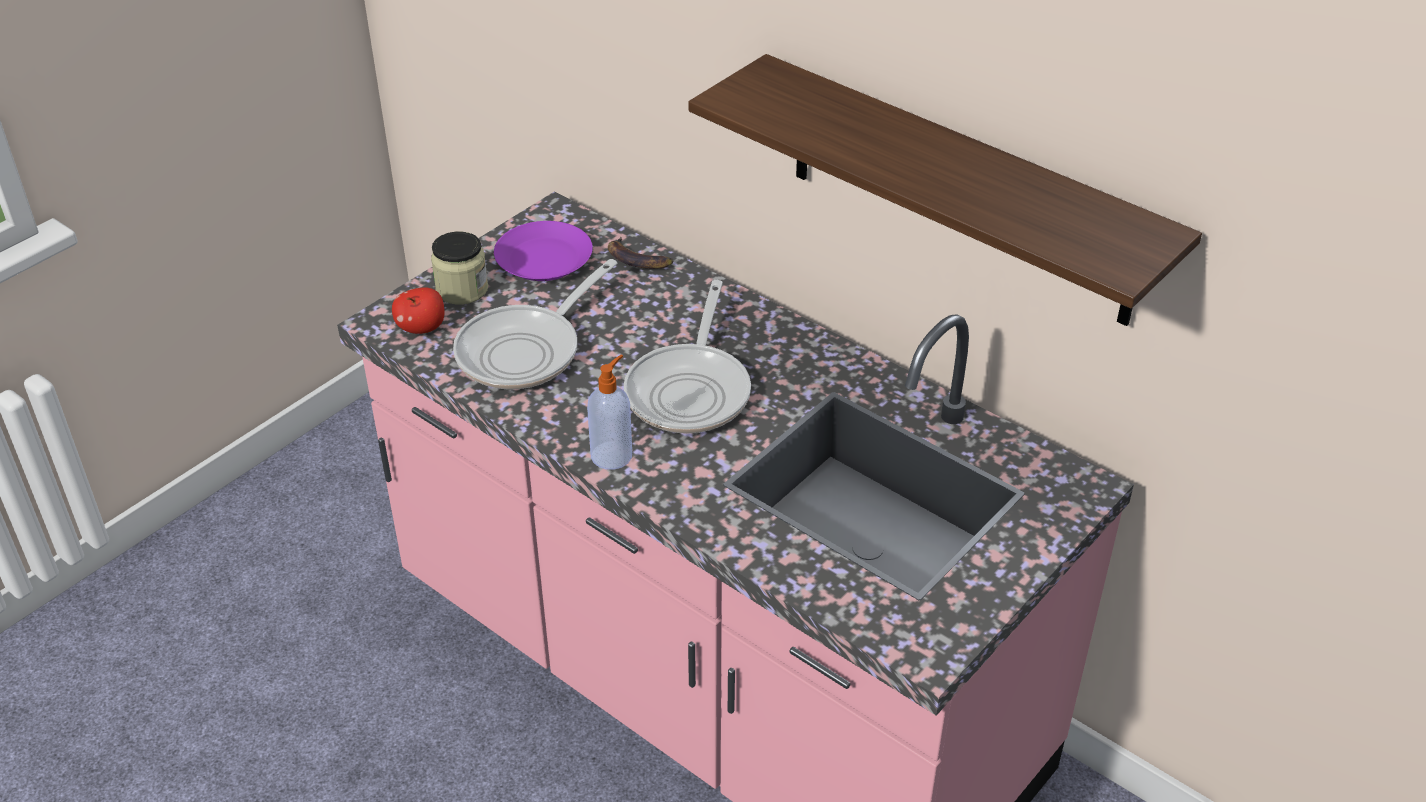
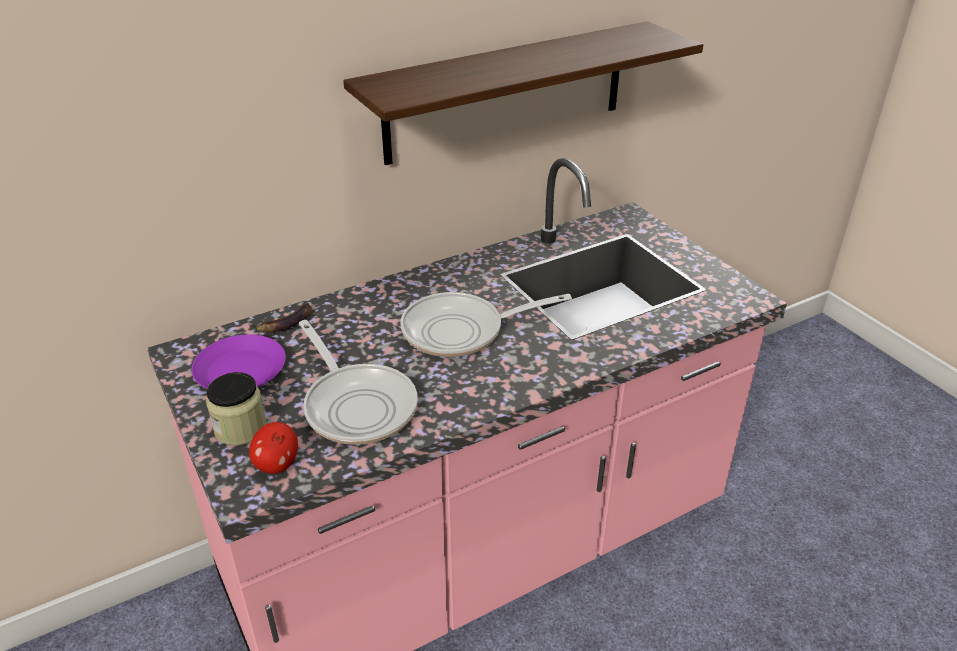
camera: 70 degrees left, 5 degrees down
soap dispenser [587,355,632,470] -> none
frying pan [624,280,751,433] -> frying pan turned 135 degrees clockwise [400,292,572,357]

